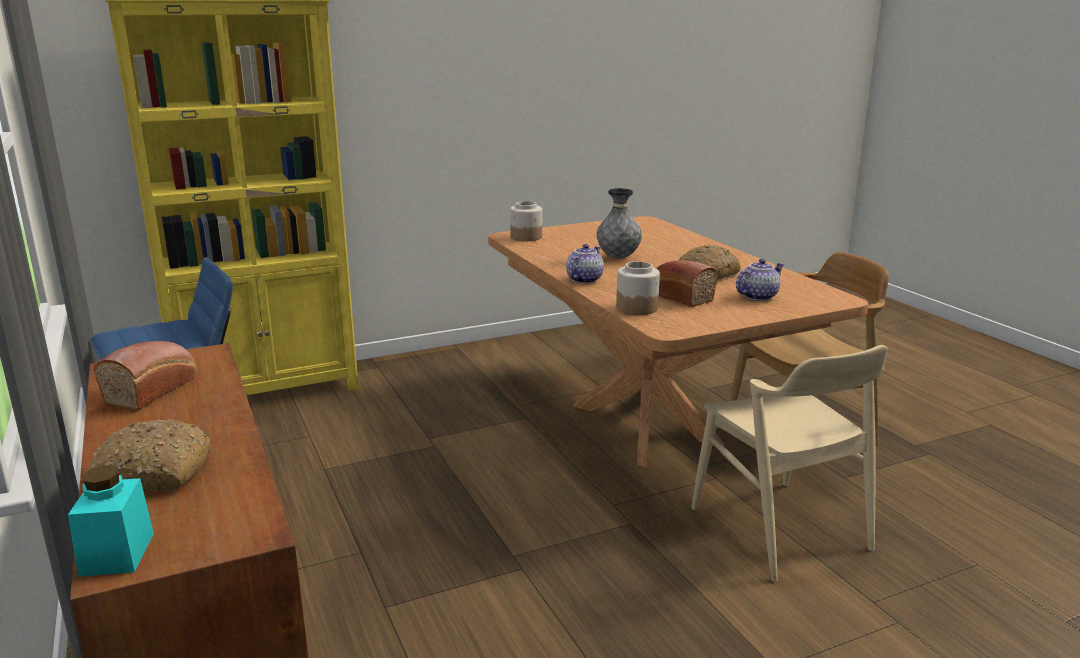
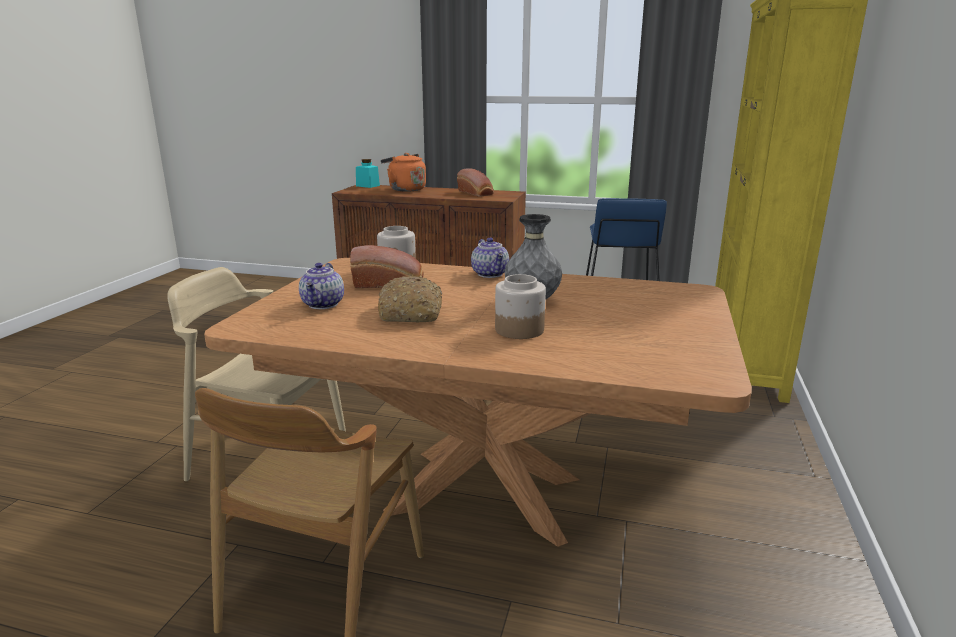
camera: 130 degrees right, 0 degrees up
bread [87,419,212,492] -> orange kettle [381,153,426,192]
jar [510,201,542,241] -> jar moved to [495,274,546,339]

